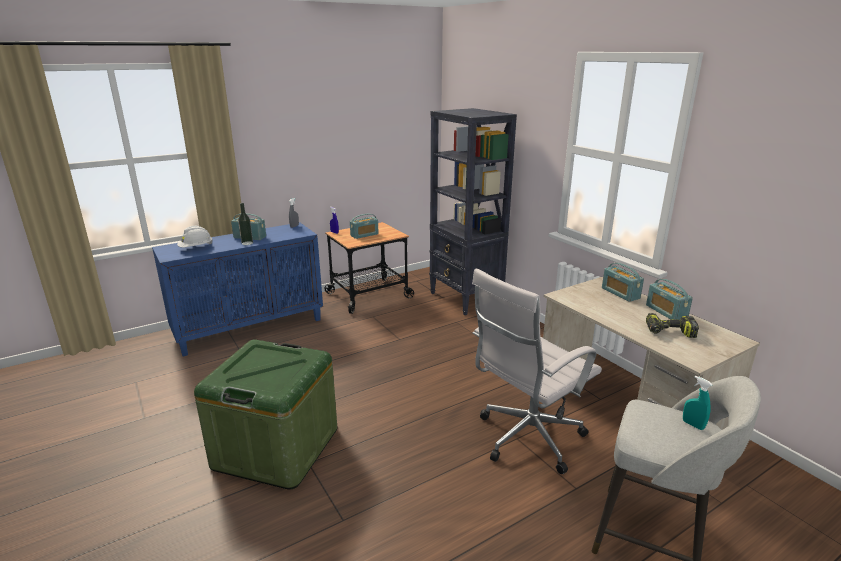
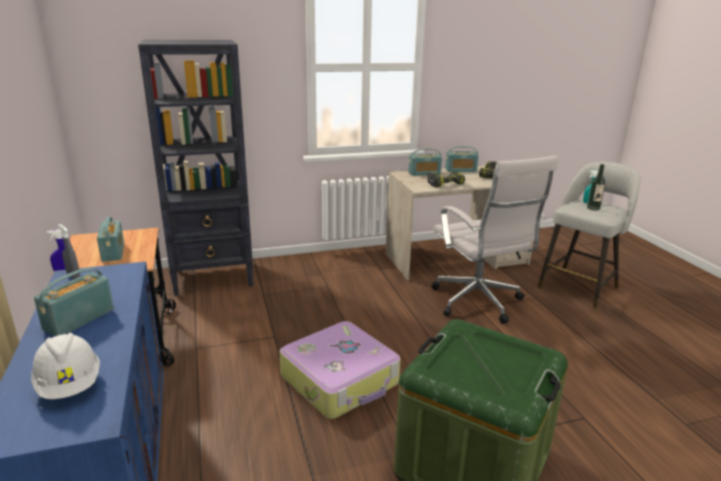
camera: 75 degrees left, 0 degrees up
bottle [238,203,253,245] -> bottle moved to [587,164,605,211]
none -> suitcase [280,321,401,419]
none -> power drill [427,171,465,187]

